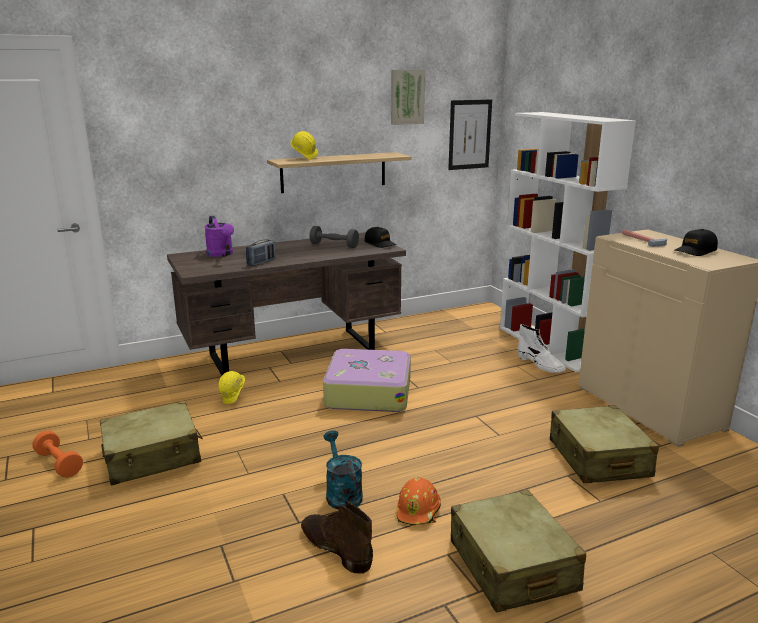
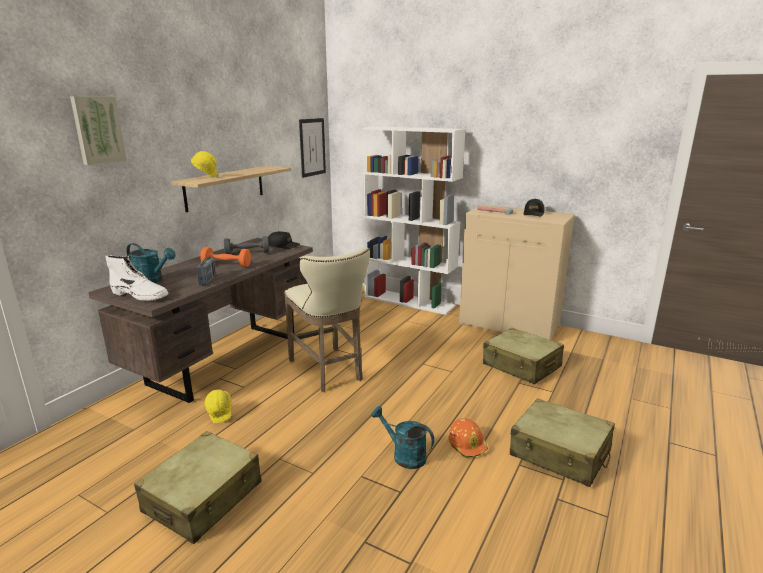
camera: 35 degrees left, 0 degrees up
orange dumbbell [33,431,83,478] -> orange dumbbell moved to [200,247,251,267]
purple watering can [204,216,234,257] -> turquoise watering can [126,243,176,283]
brown boot [301,501,373,574] -> none
suitcase [323,349,411,412] -> beige stool [284,247,370,392]
picture [391,70,425,125] -> picture moved to [70,96,127,165]
white boot [518,324,566,373] -> white boot moved to [105,255,169,301]

